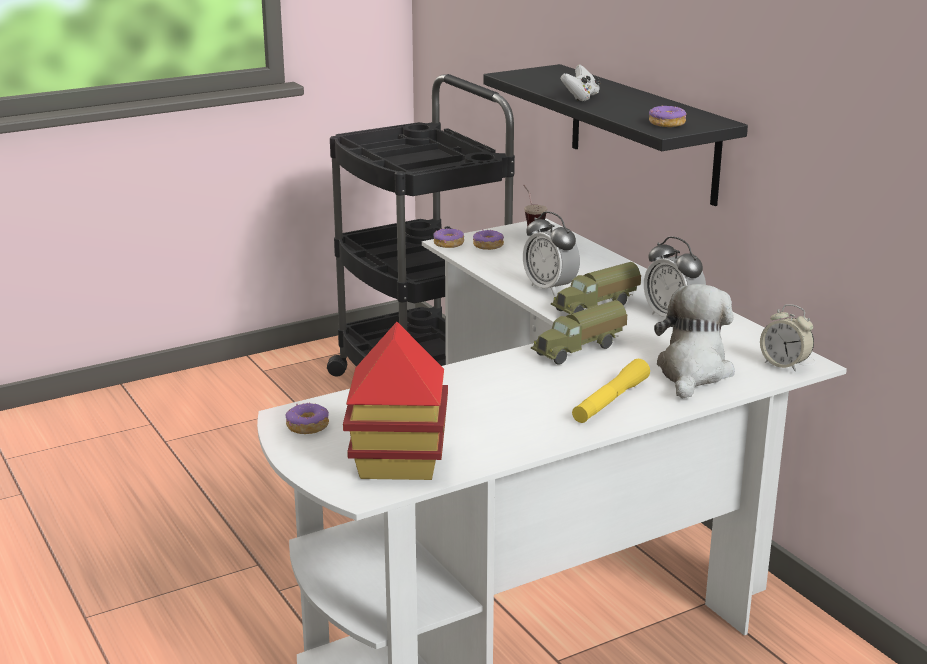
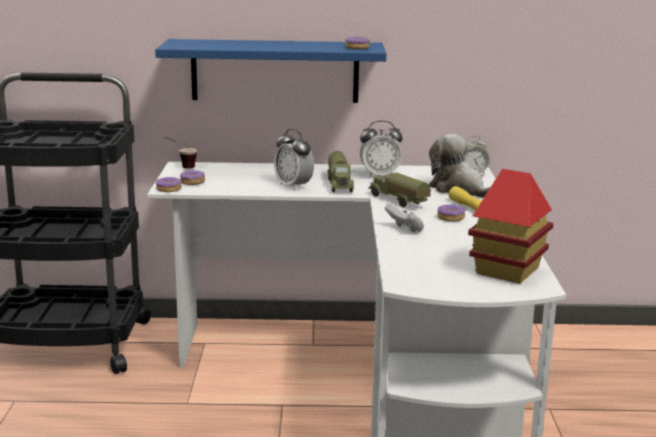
camera: 60 degrees left, 5 degrees down
donut [286,403,329,434] -> donut moved to [437,204,465,221]
black shelf [483,64,748,206] -> blue shelf [155,39,386,103]
alarm clock [523,211,580,295] -> alarm clock turned 60 degrees clockwise [274,128,314,191]
toy truck [531,300,627,365] -> toy truck turned 150 degrees clockwise [368,173,431,207]
white game controller [560,64,601,101] -> white game controller moved to [385,204,424,232]

